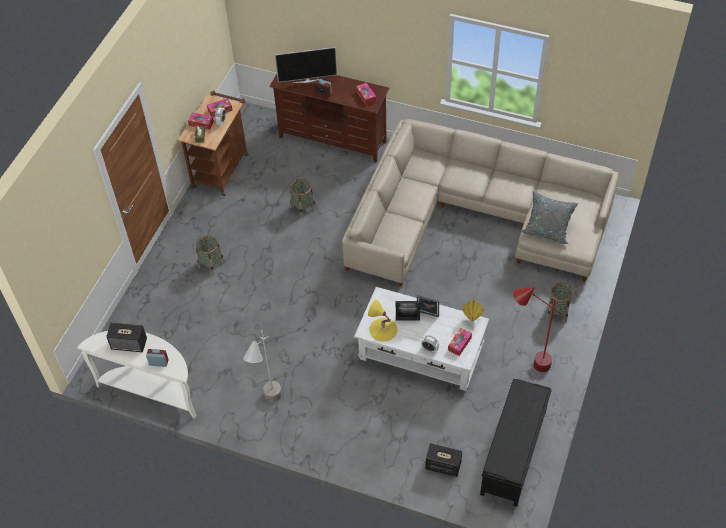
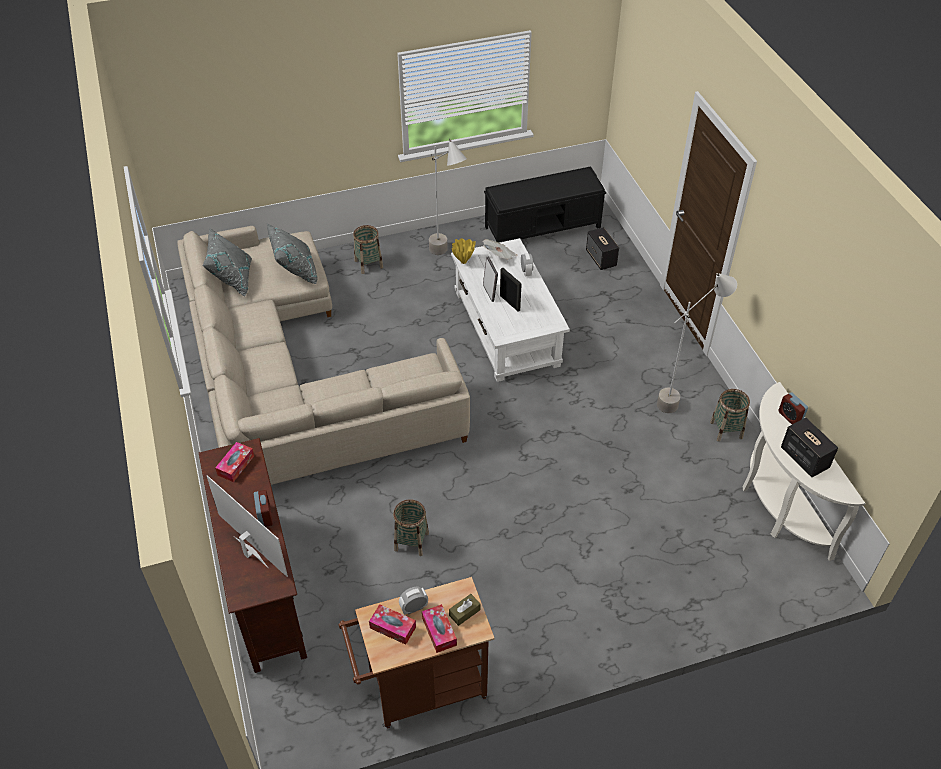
camera: 130 degrees left, 5 degrees down
basket [196,236,225,275] -> basket moved to [710,389,750,442]
yellow table lamp [368,300,397,341] -> none
tissue box [448,328,472,356] -> newspaper [483,239,518,260]
red floor lamp [513,287,562,372] -> grey floor lamp [429,139,467,255]
none -> grey pillow [202,228,252,296]

